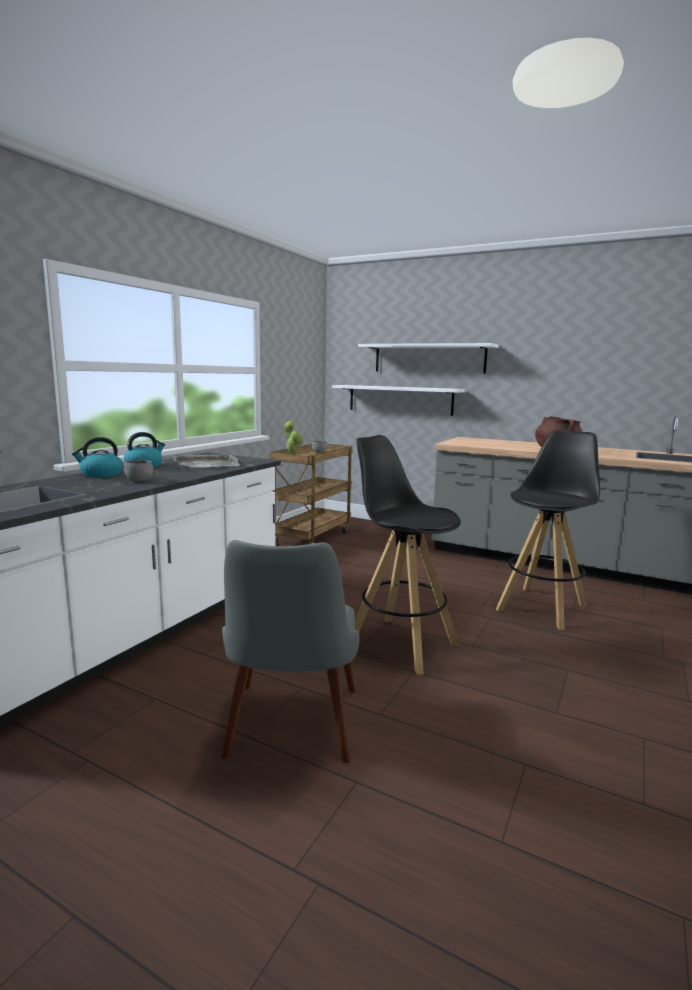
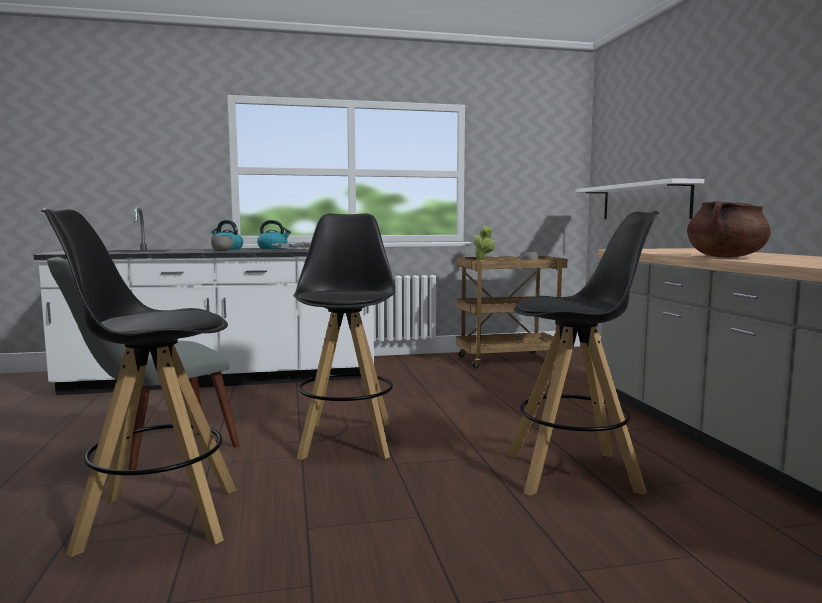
camera: 50 degrees right, 5 degrees down
white shelf [358,343,499,373] -> none
none -> black stool [41,208,237,557]

